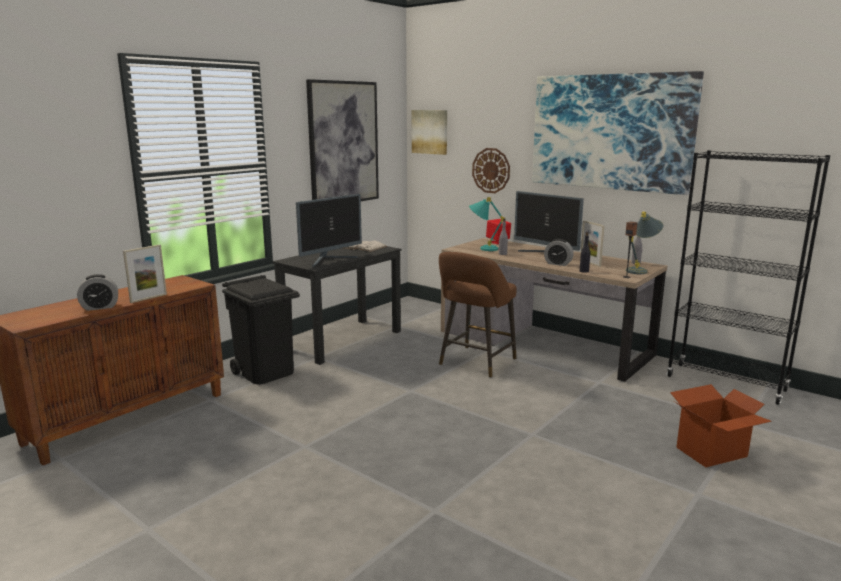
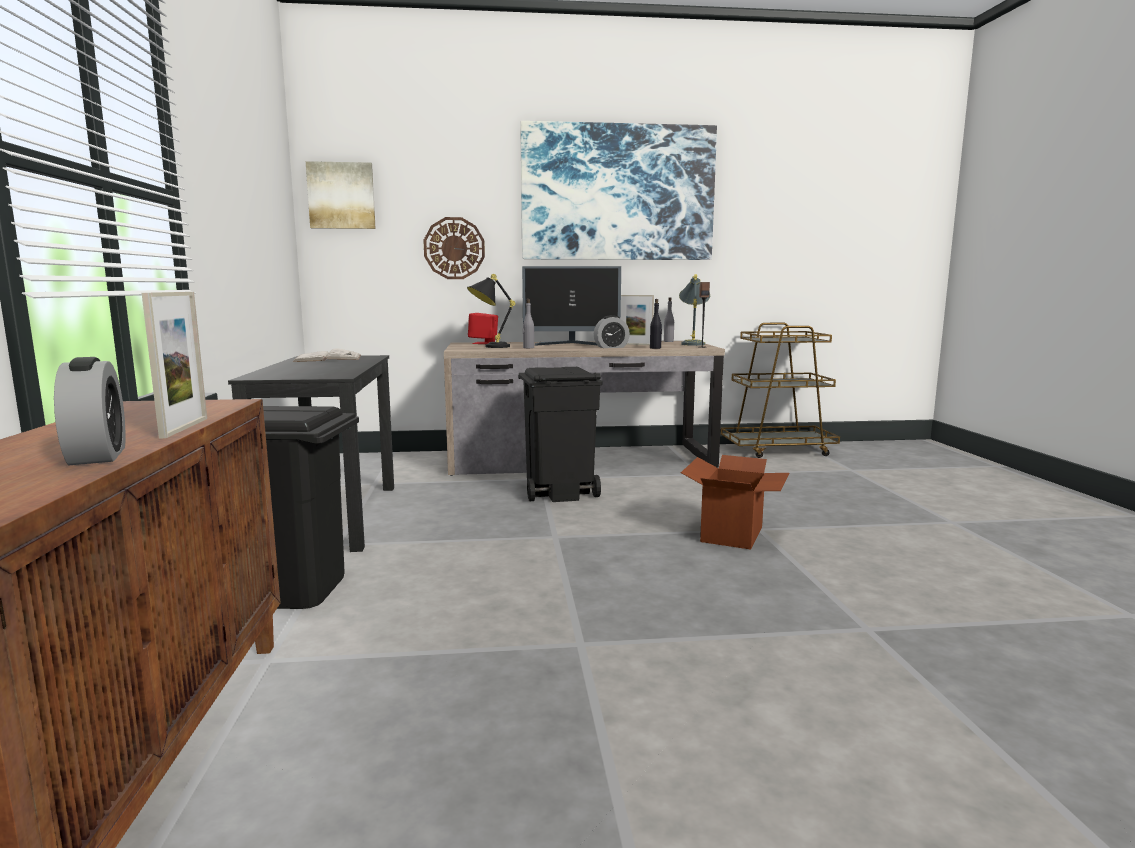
camera: 45 degrees left, 5 degrees down
alarm clock [77,274,118,311] -> alarm clock turned 45 degrees counterclockwise [54,357,125,465]
monitor [296,194,362,267] -> none
picture [306,79,379,201] -> none
brown stool [439,252,516,378] -> black trash can [518,367,603,502]
turquoise table lamp [469,197,504,251] -> black table lamp [467,274,516,348]
black bookcase [666,150,830,405] -> brown cart [721,323,840,458]
cardboard box [670,384,772,467] -> cardboard box moved to [681,455,789,550]

